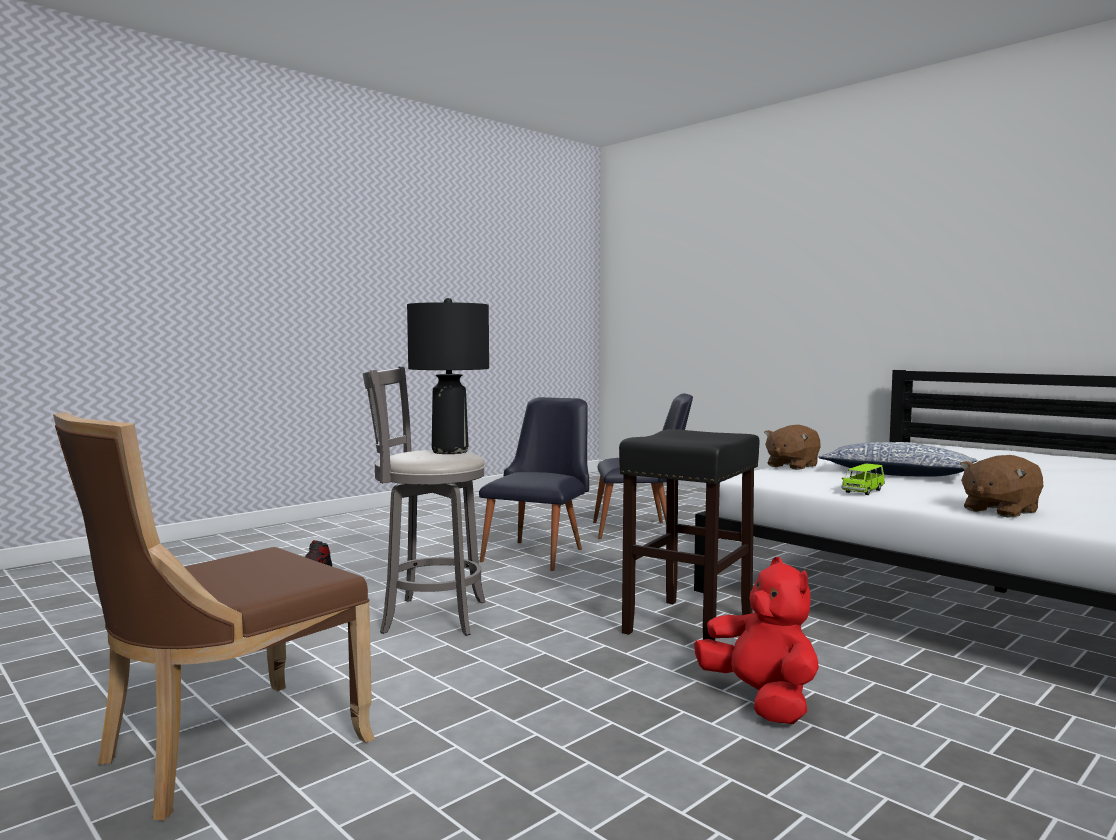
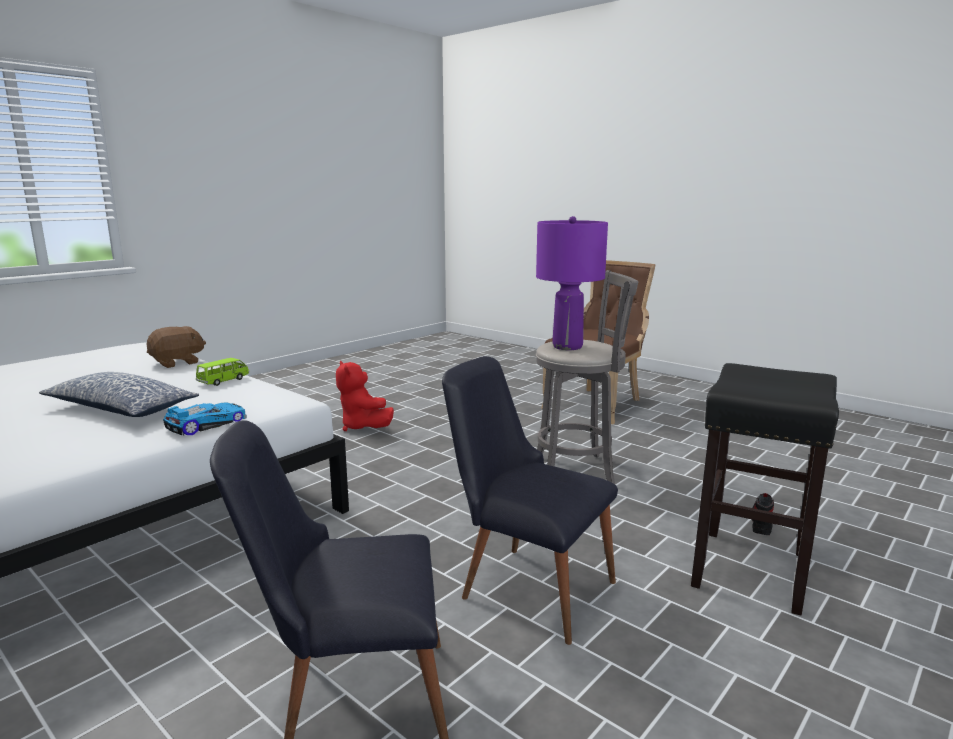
camera: 175 degrees right, 10 degrees up
black table lamp [407,298,489,454] -> purple table lamp [536,216,608,350]
black chair [479,397,589,571] -> black chair turned 105 degrees clockwise [442,356,618,645]
black stool [619,429,760,640] -> black stool moved to [691,363,839,616]
brown plush toy [764,425,821,470] -> toy car [163,402,247,435]

